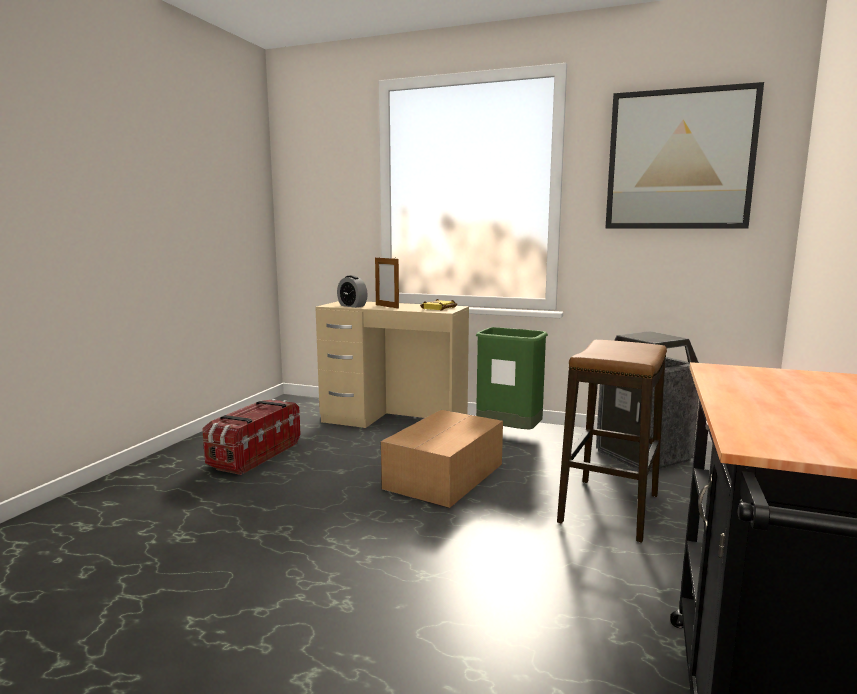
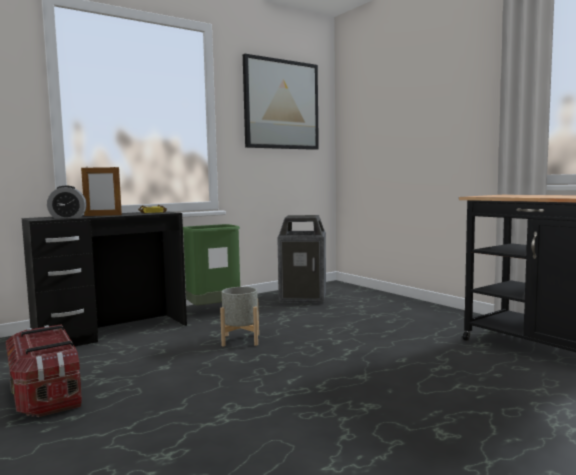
camera: 55 degrees left, 5 degrees down
beige desk [315,301,469,428] -> black desk [22,211,187,346]
cardboard box [381,410,503,508] -> grey planter [220,287,259,347]
stool [557,340,667,542] -> none

